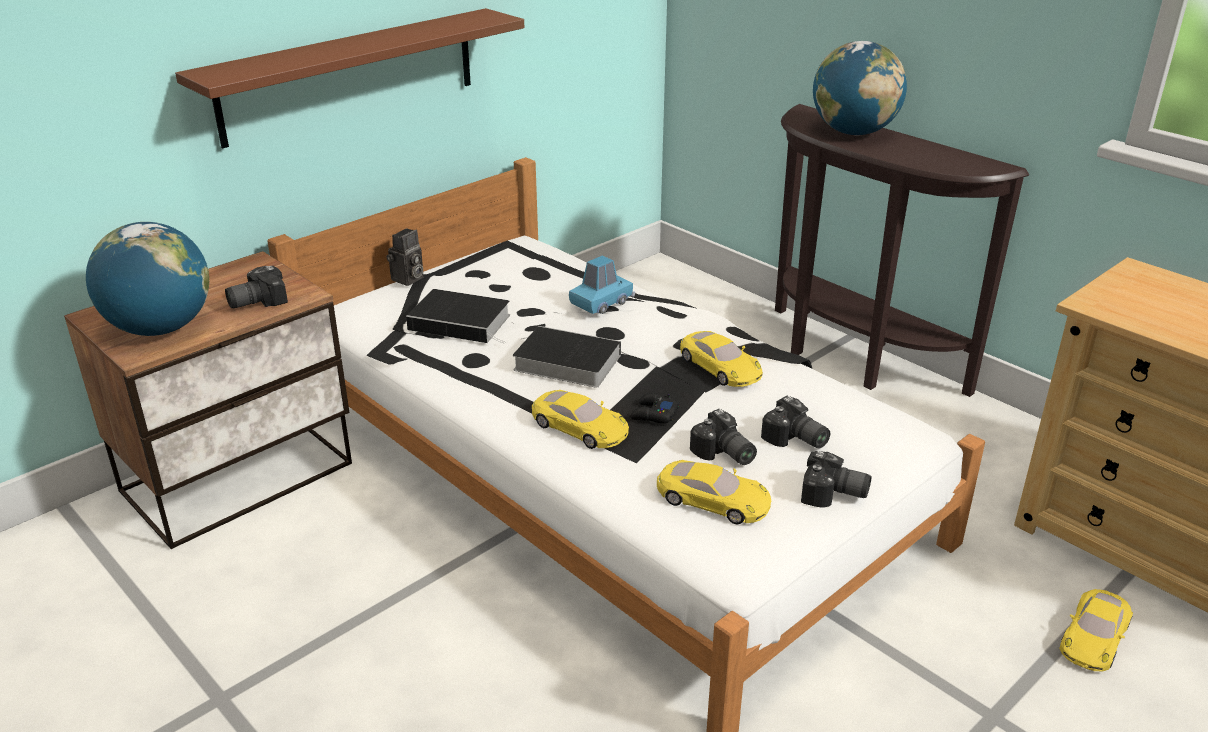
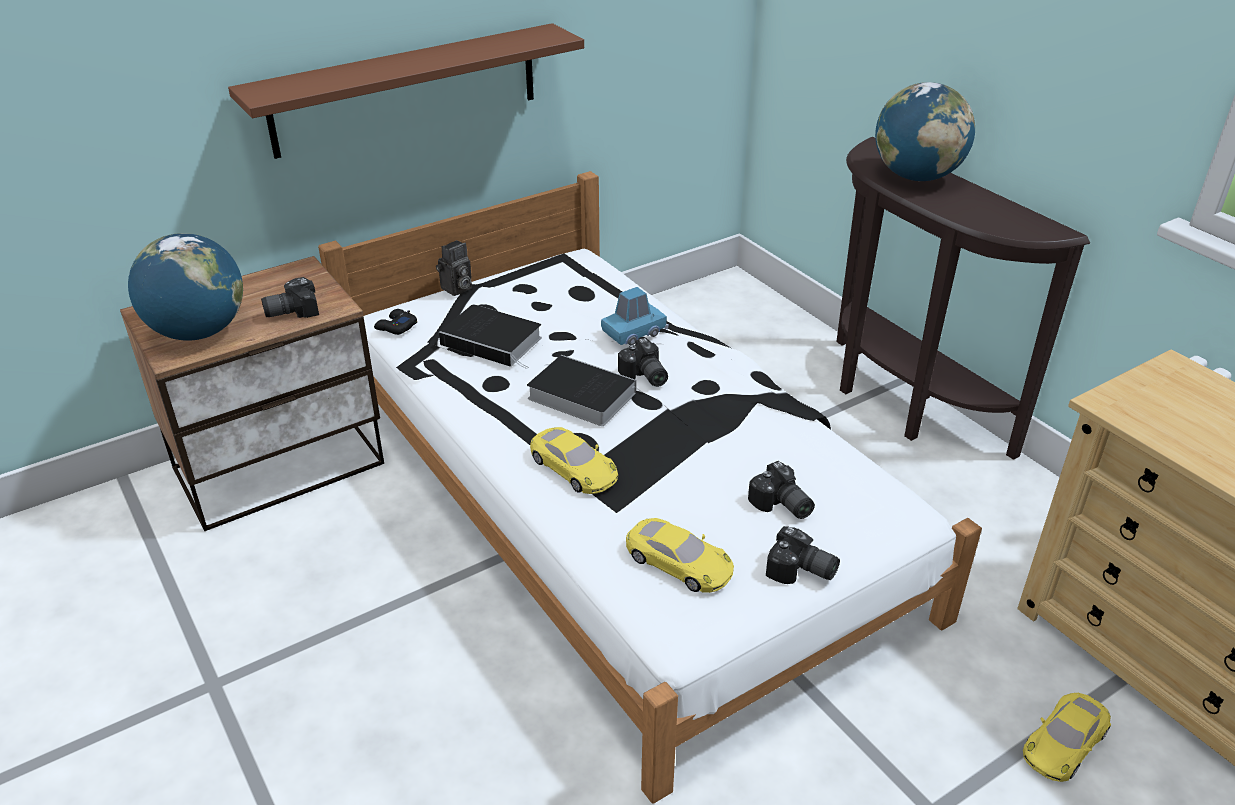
camera: 10 degrees right, 5 degrees up
black game controller [630,392,679,424] -> black game controller moved to [374,309,417,335]
yellow toy car [680,331,763,387] -> none
camera [690,409,757,465] -> camera moved to [618,338,668,387]

